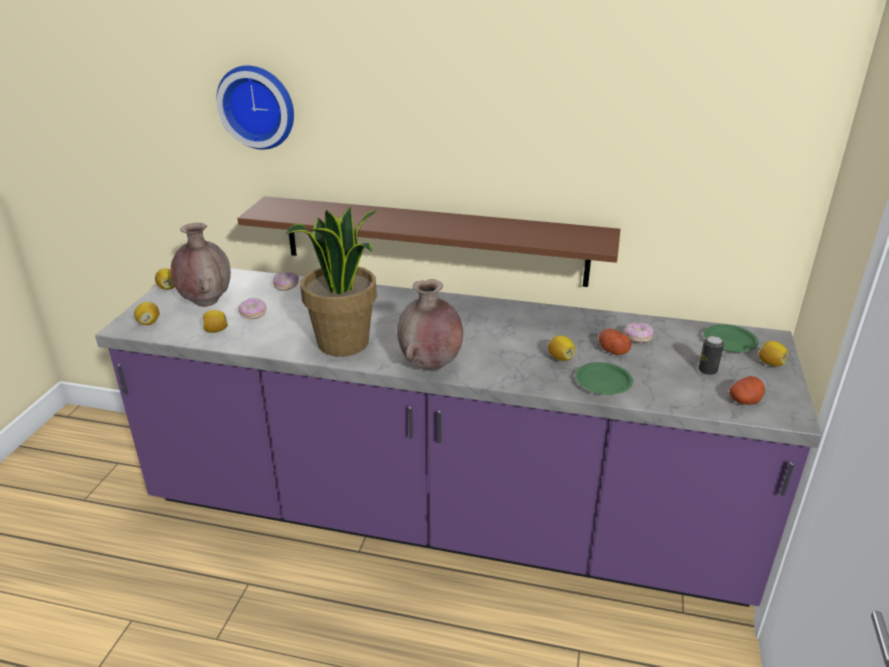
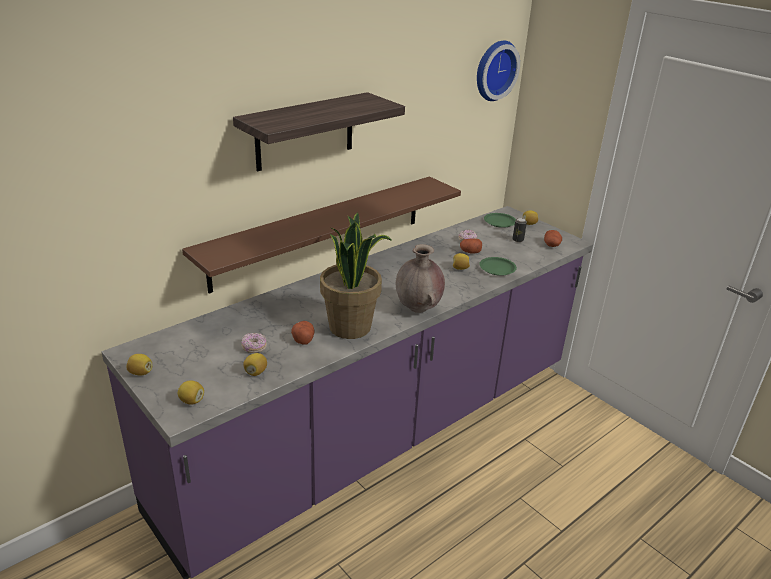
camera: 55 degrees left, 0 degrees up
brown vase [171,223,231,307] -> none
wall clock [216,65,294,150] -> wall clock moved to [477,40,520,101]
donut [273,272,299,291] -> none
none -> shelf [233,92,405,171]
none -> potato [291,321,315,344]

